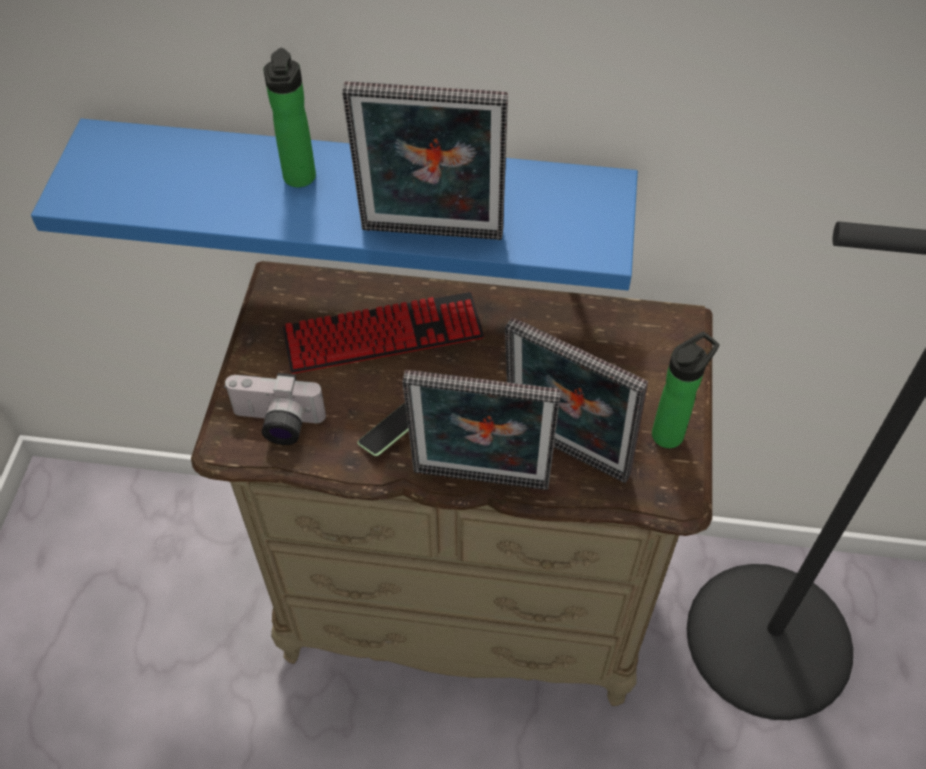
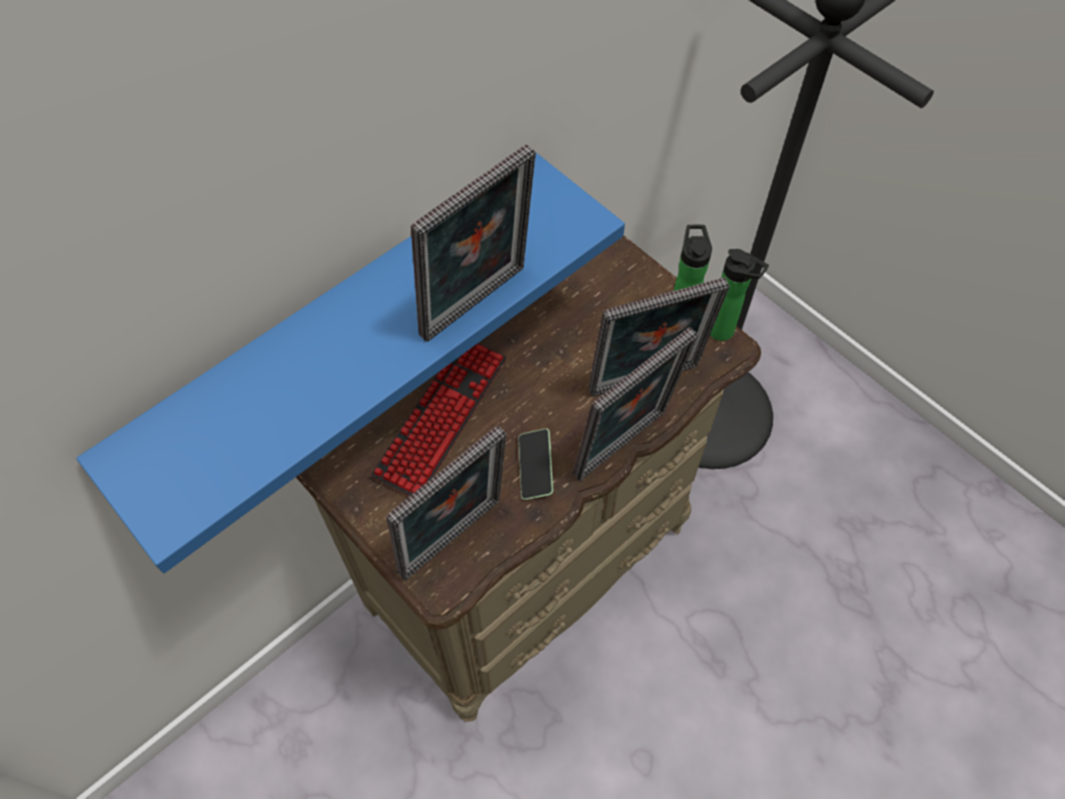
camera: 50 degrees left, 5 degrees up
camera [223,373,326,445] -> picture frame [386,425,506,581]
bottle [263,48,316,187] -> bottle moved to [710,249,769,341]

